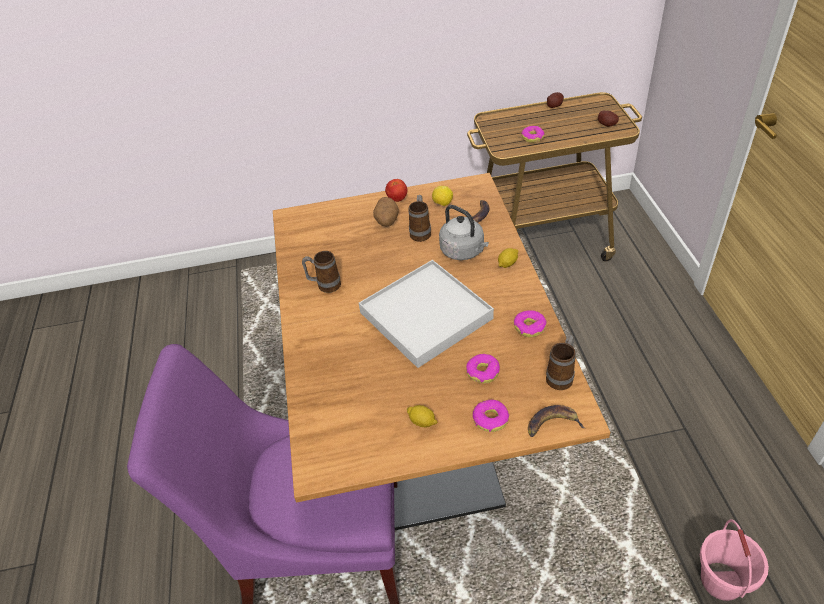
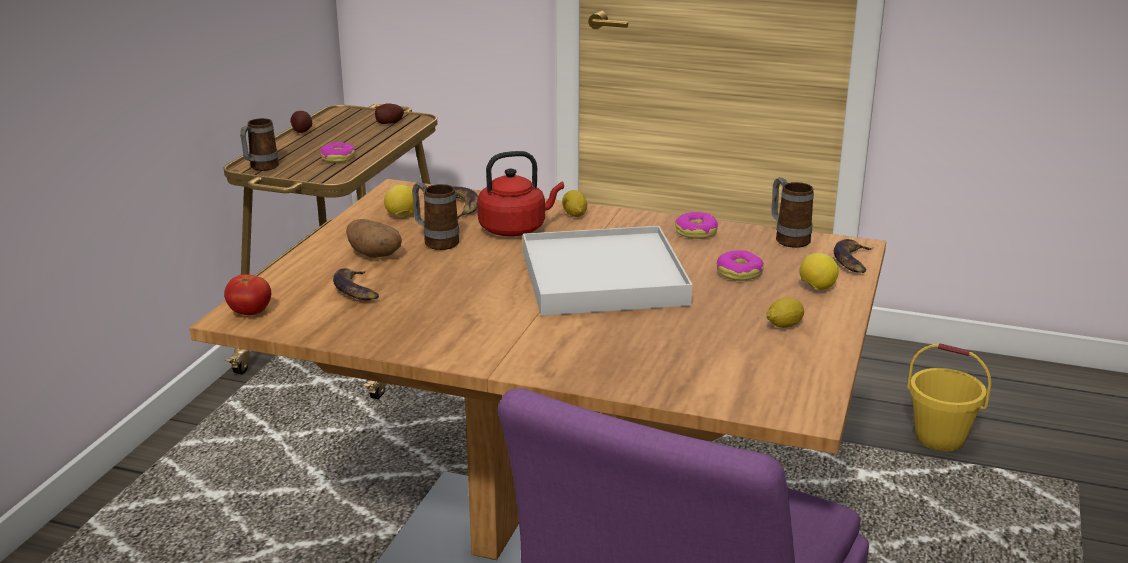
camera: 65 degrees left, 20 degrees down
mug [302,251,341,293] -> mug moved to [240,118,279,171]
tomato [385,179,408,202] -> tomato moved to [224,274,271,315]
grey kettle [439,205,489,260] -> red kettle [477,151,564,236]
donut [472,400,509,432] -> lemon [799,253,838,290]
pink bucket [700,519,769,601] -> yellow bucket [907,343,991,451]
none -> banana [333,268,379,300]

